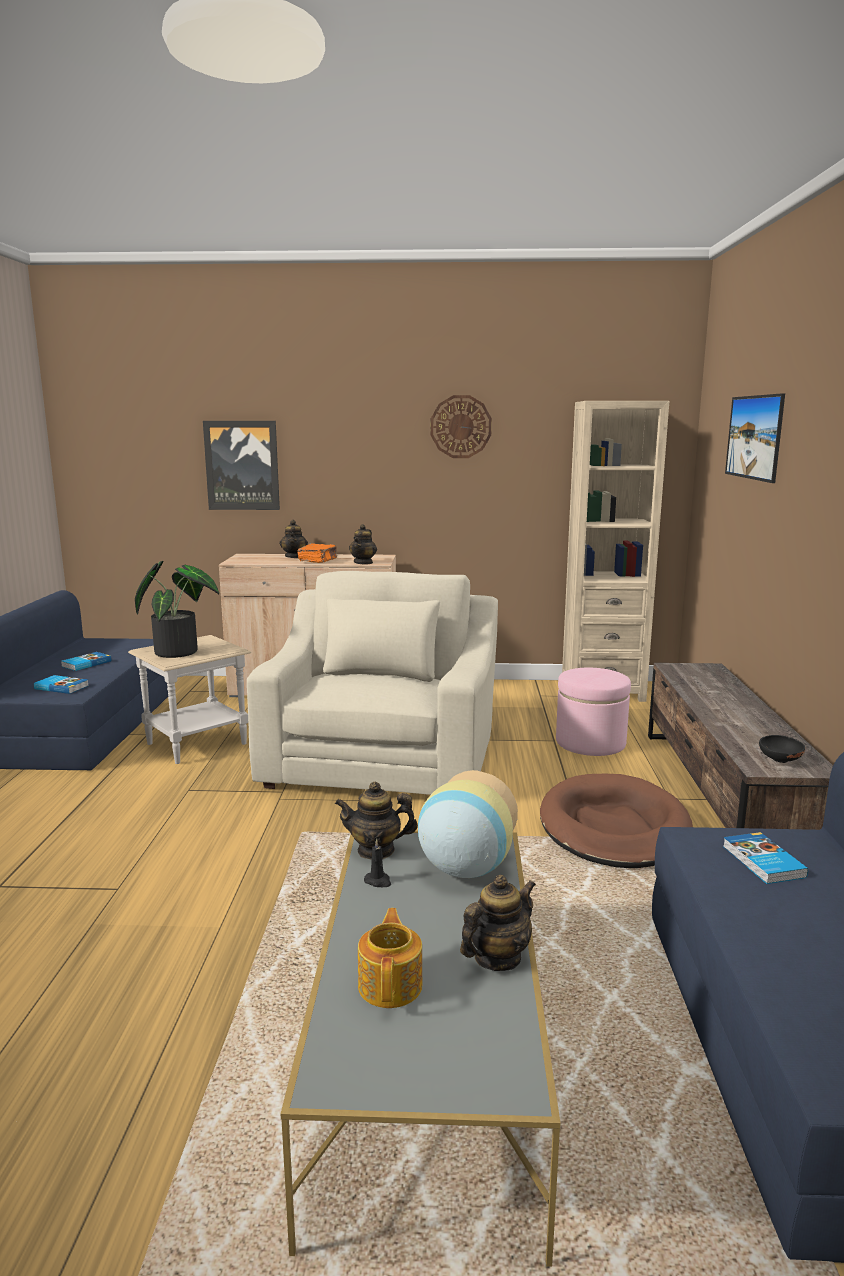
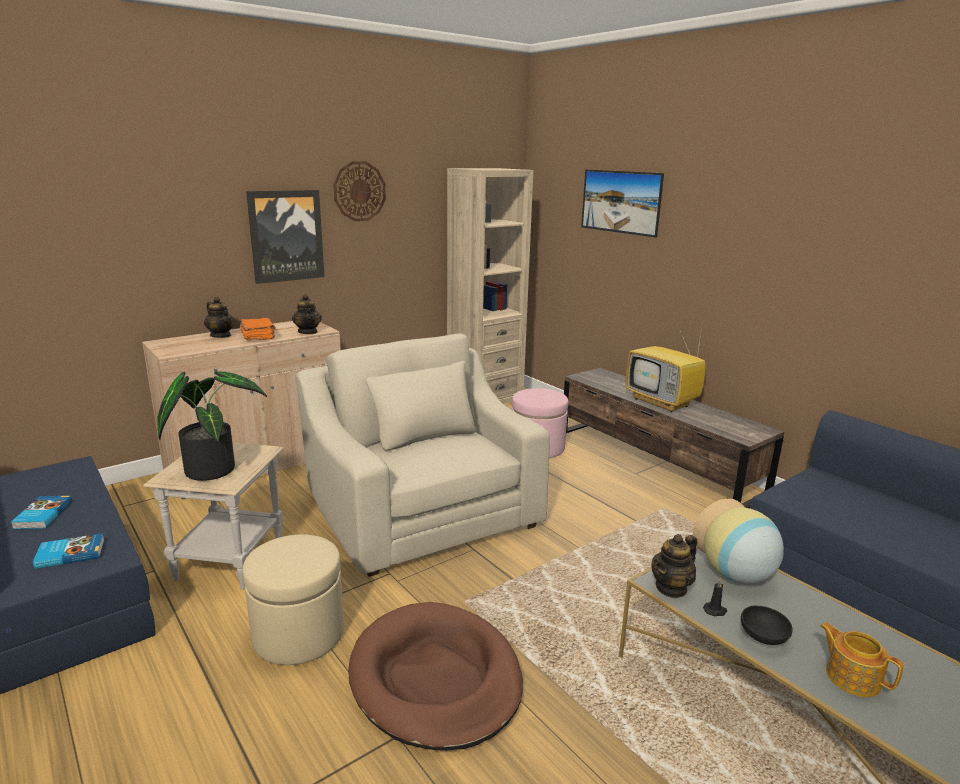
camera: 40 degrees left, 5 degrees up
picture [203,421,280,510] -> picture moved to [246,190,324,284]
teapot [460,875,536,971] -> none
brown dog bed [540,774,693,868] -> brown dog bed moved to [348,602,523,750]
book [723,832,808,884] -> none
black bowl [759,735,805,763] -> black bowl moved to [741,605,793,645]
none -> beige ottoman [243,534,344,665]
none -> television [626,324,706,412]

